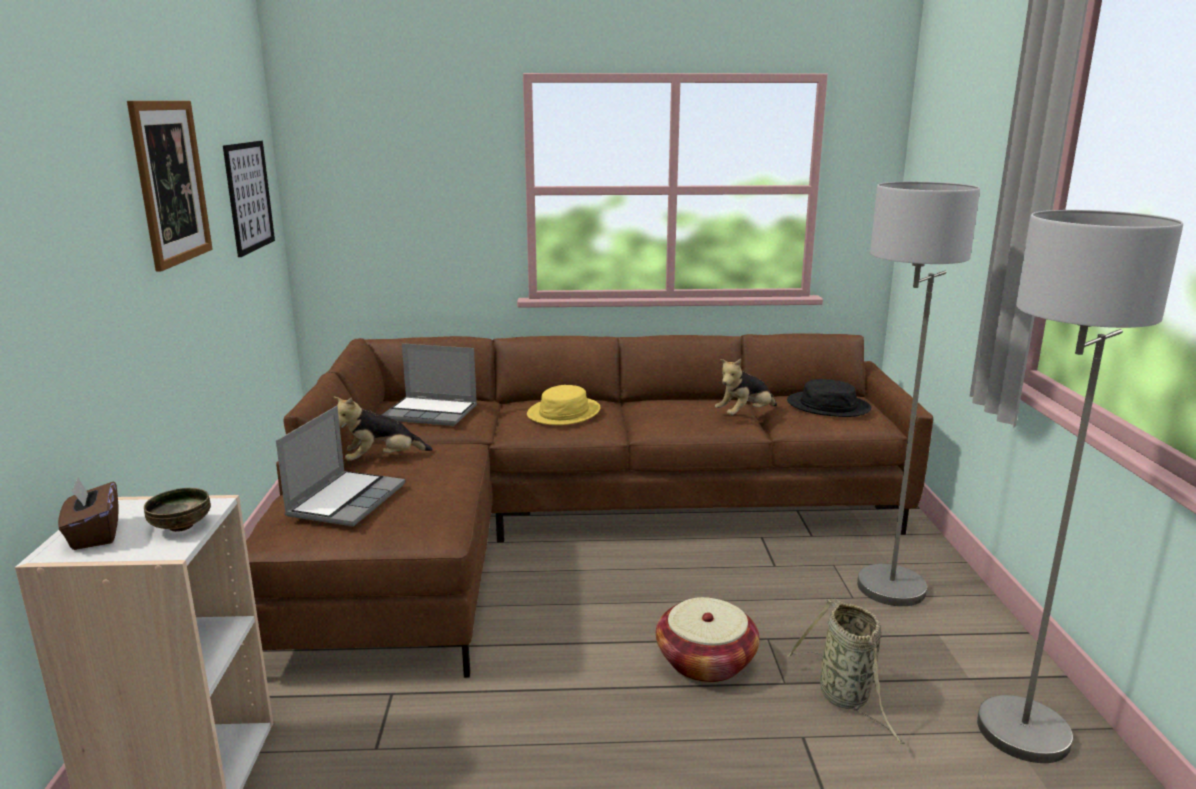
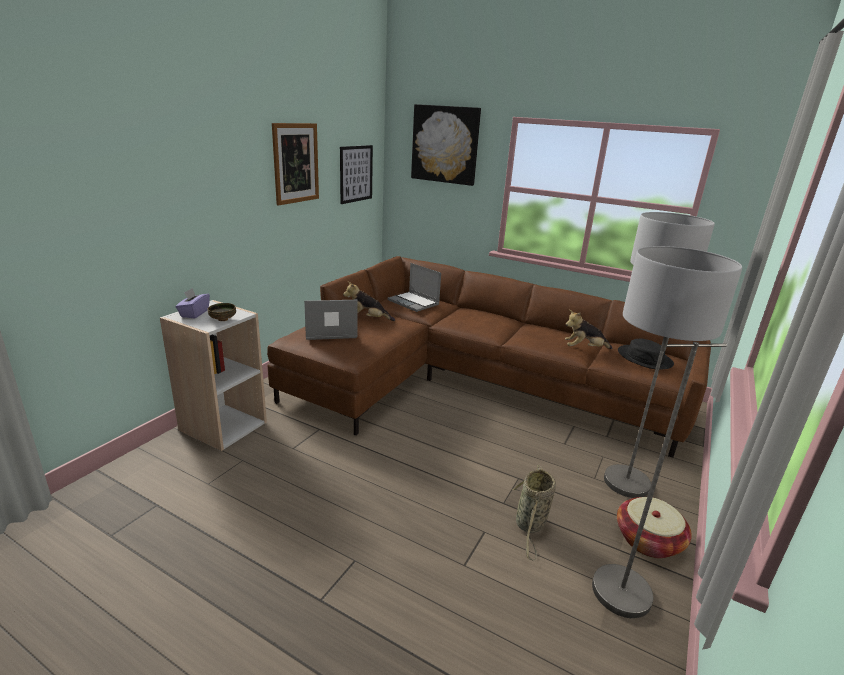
camera: 30 degrees right, 5 degrees up
brown tissue box [58,478,118,550] -> purple tissue box [176,288,210,318]
laptop [276,406,405,527] -> laptop turned 150 degrees counterclockwise [304,300,358,340]
yellow hat [527,385,600,425] -> none
basket [656,597,759,683] -> basket moved to [617,497,692,558]
none -> picture [411,104,481,186]

